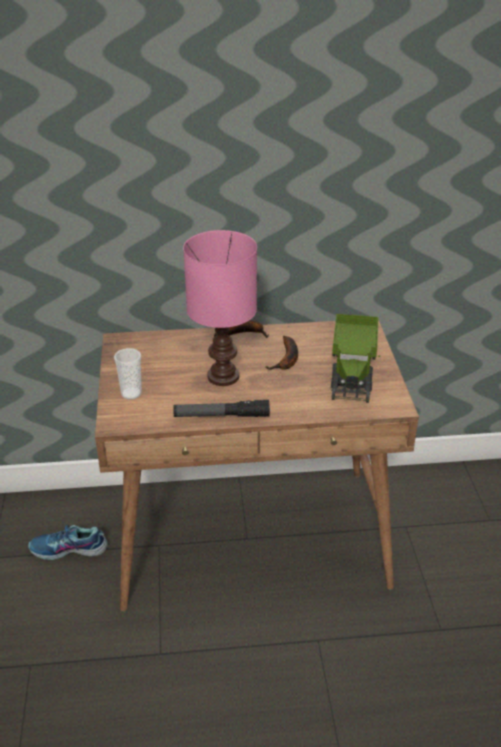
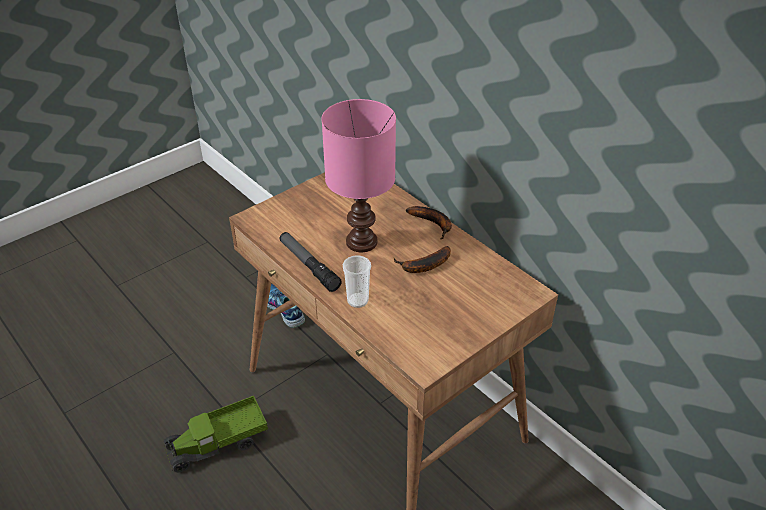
camera: 55 degrees right, 5 degrees up
cup [114,348,142,400] -> cup moved to [343,255,371,308]
toy truck [331,314,380,403] -> toy truck moved to [164,396,268,473]

